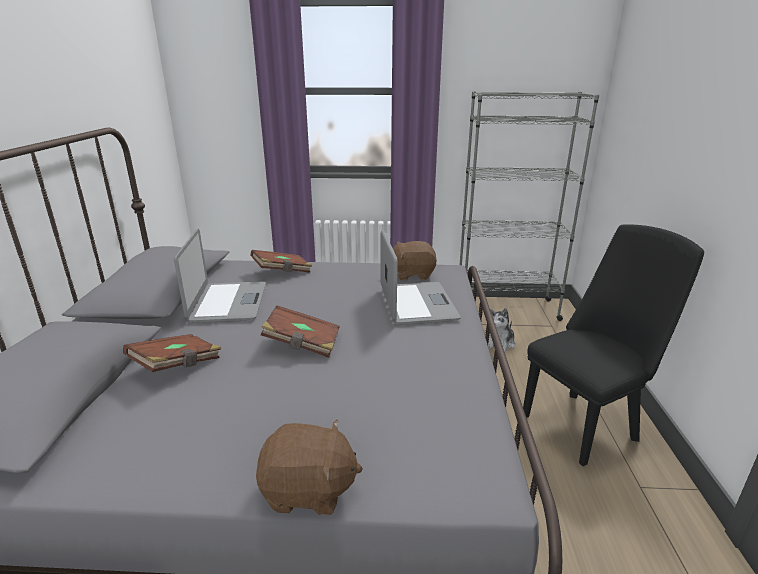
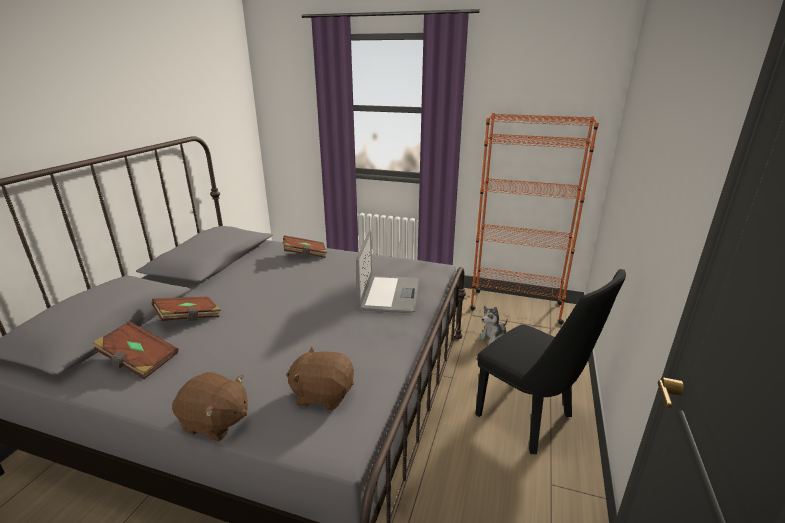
camera: 15 degrees right, 0 degrees up
laptop [174,229,266,323] -> none
brown book [261,305,340,358] -> brown book moved to [92,321,178,379]
brown plush toy [393,241,437,280] -> brown plush toy moved to [286,347,354,411]
grey bookcase [460,91,599,321] -> orange bookcase [470,113,599,325]
black chair [523,224,704,466] -> black chair turned 60 degrees clockwise [475,269,626,454]

